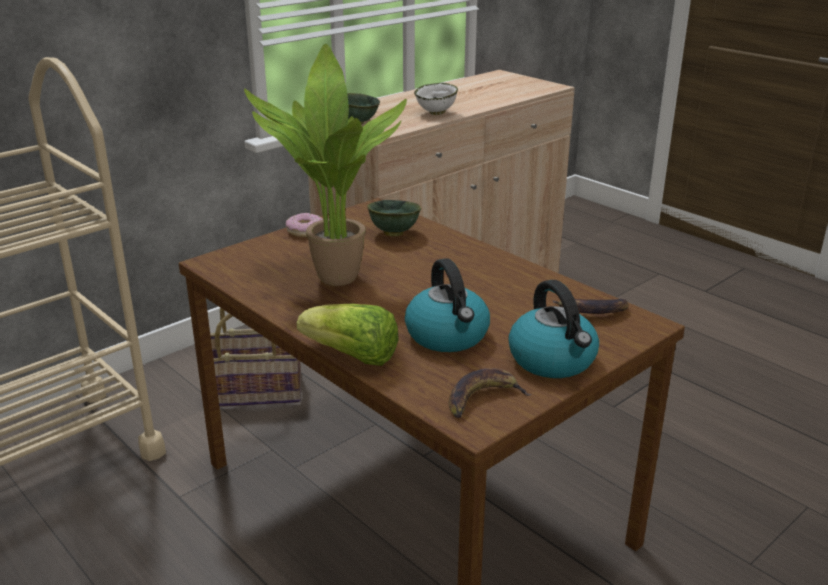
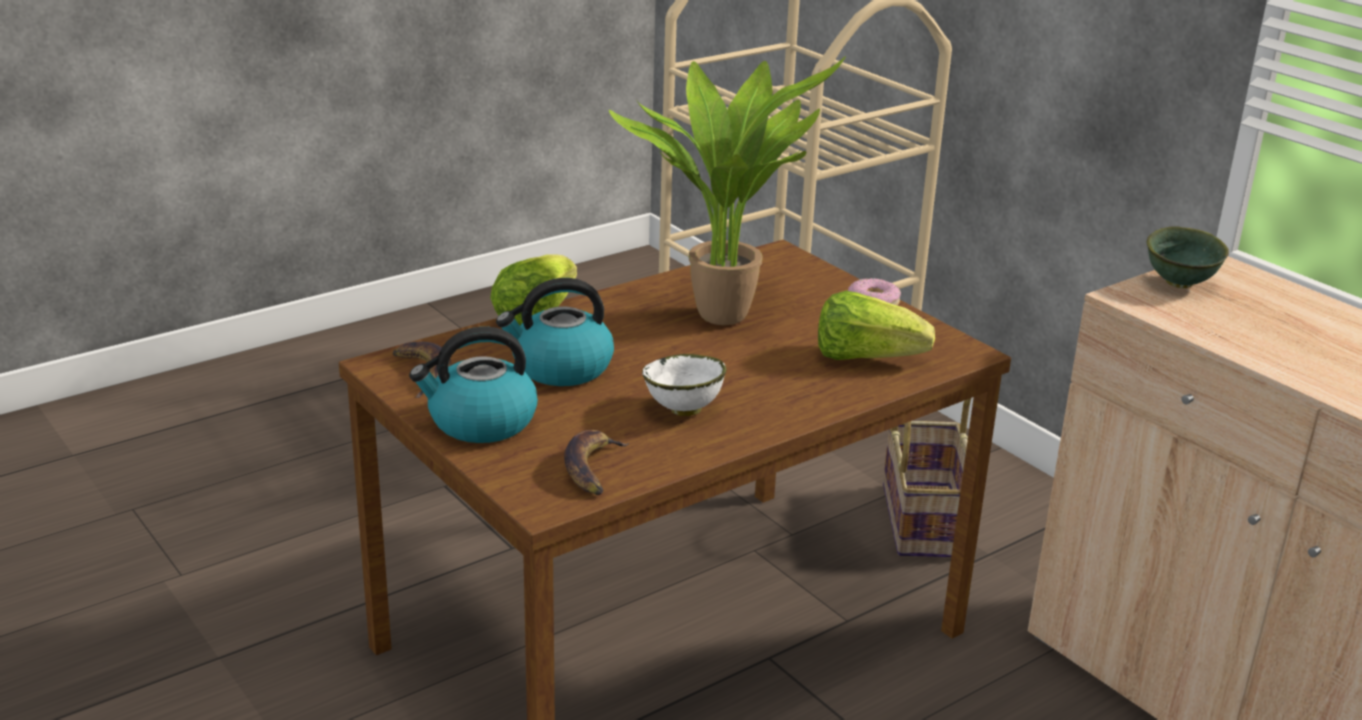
camera: 95 degrees right, 0 degrees up
green bowl [367,200,421,236] -> lettuce [818,291,935,360]
white bowl [414,83,458,115] -> white bowl moved to [642,354,727,416]

